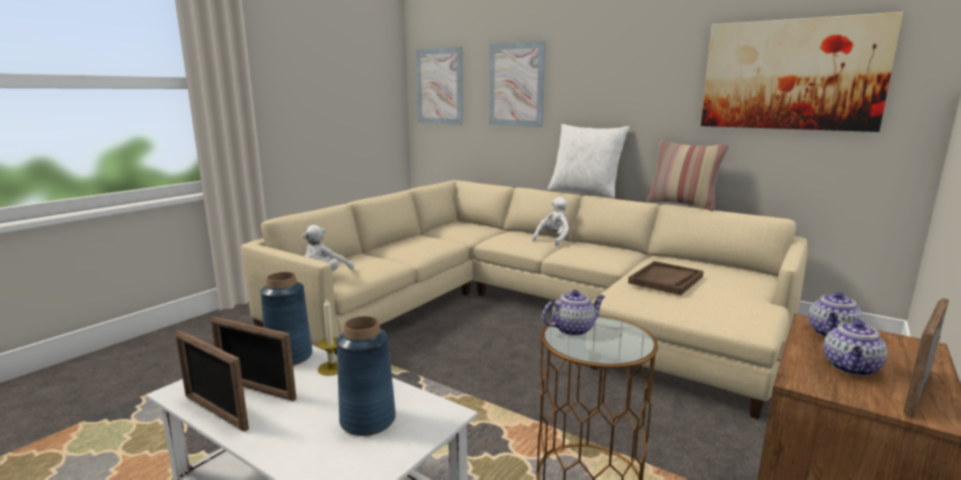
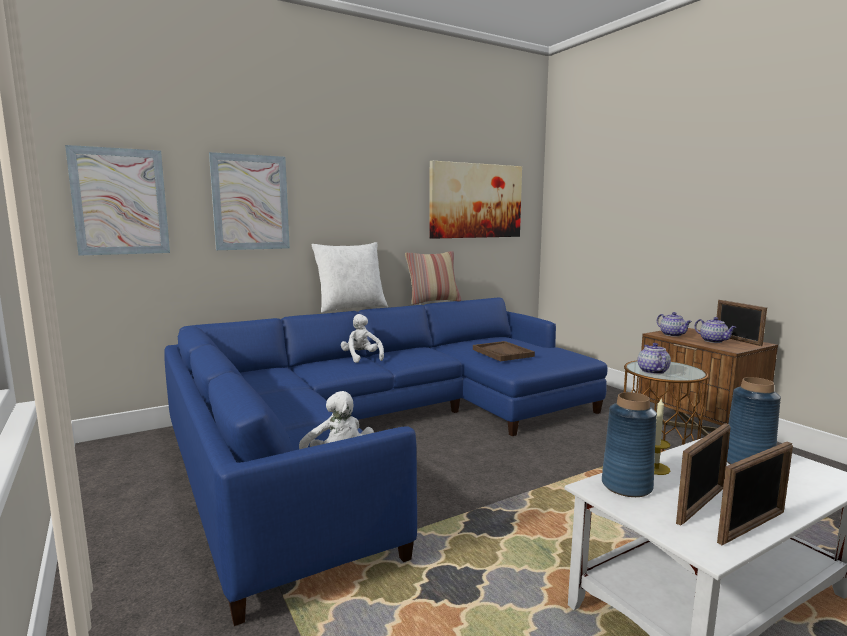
camera: 65 degrees left, 5 degrees down
beige sofa [241,180,808,419] -> blue sofa [164,297,608,626]

